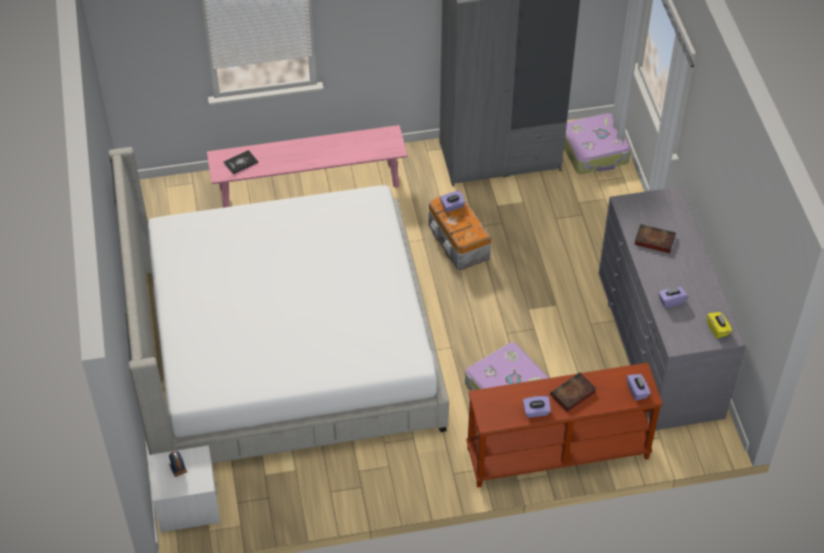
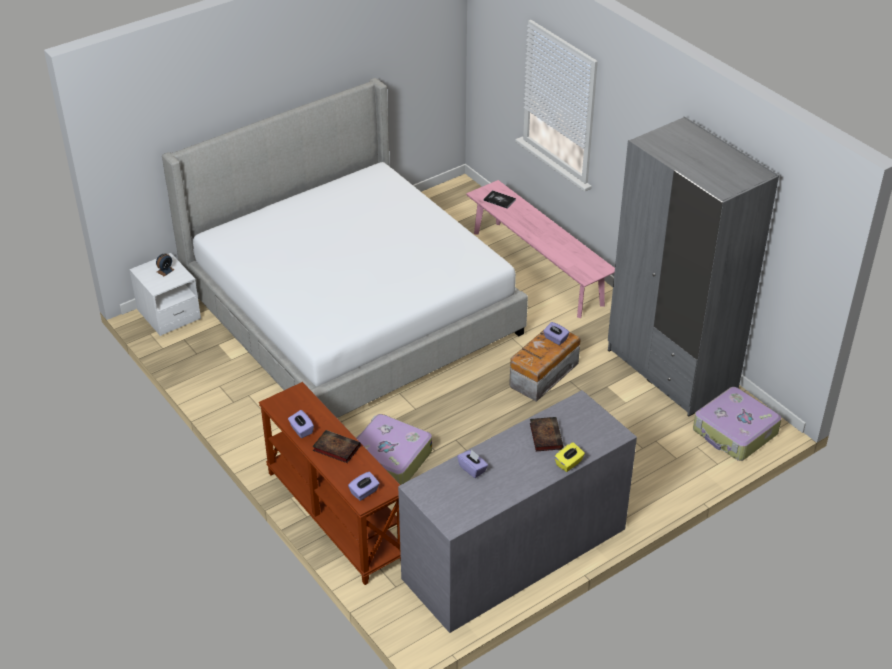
camera: 65 degrees right, 10 degrees down
yellow tissue box [707,312,732,338] -> yellow tissue box moved to [555,442,585,472]

